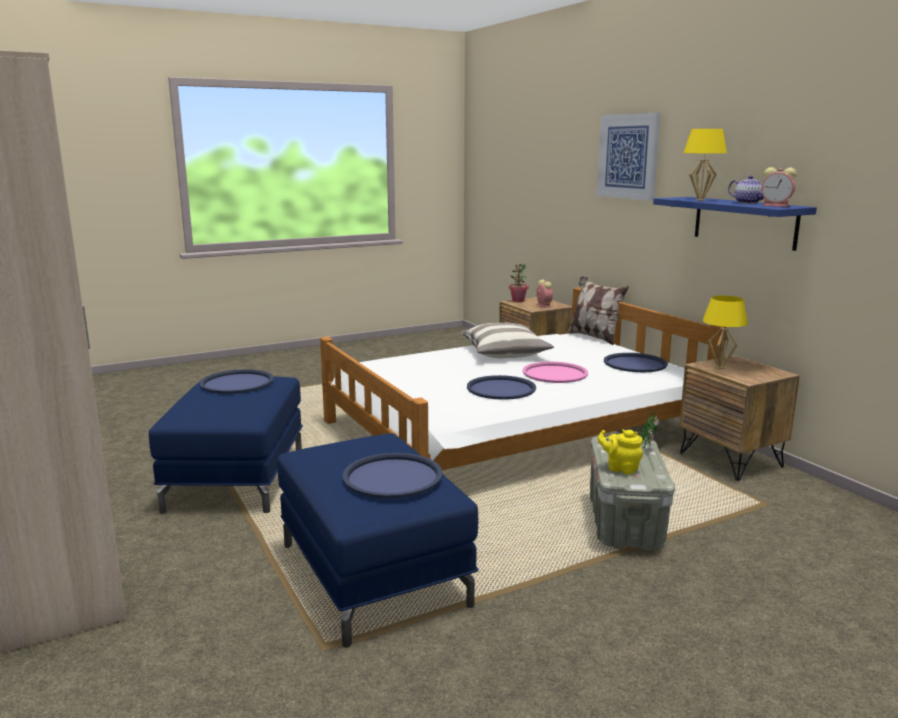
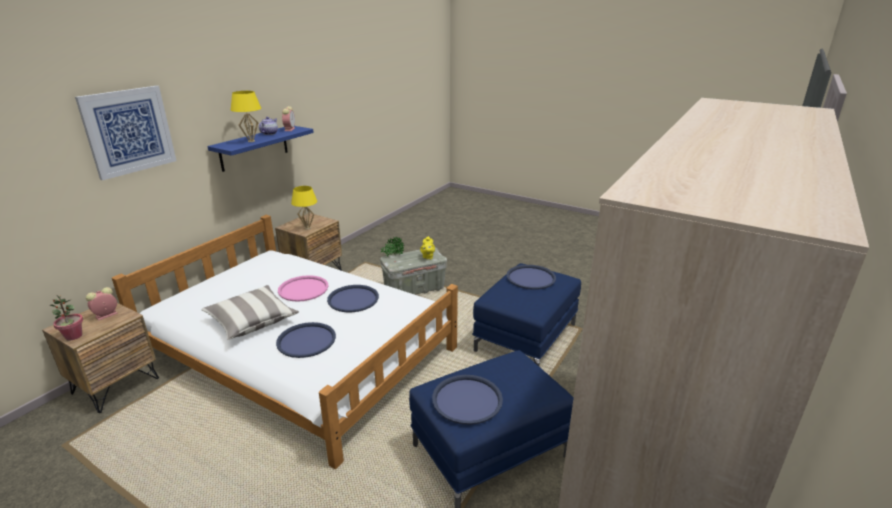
camera: 120 degrees left, 10 degrees up
pillow [567,276,629,345] -> none
blue tray [604,353,668,372] -> blue tray moved to [276,322,336,358]

